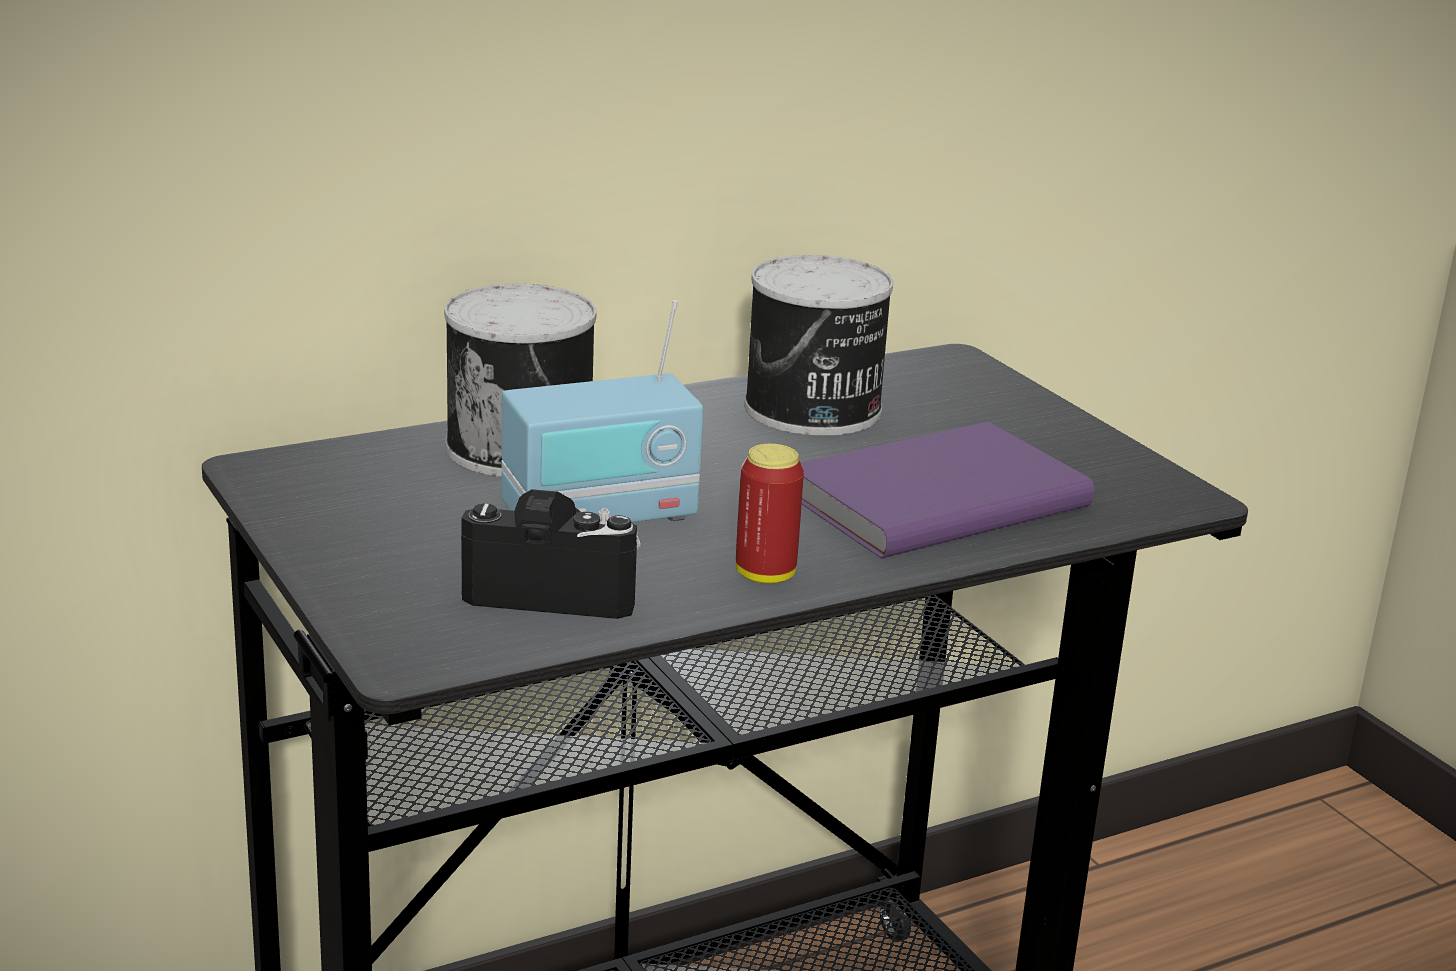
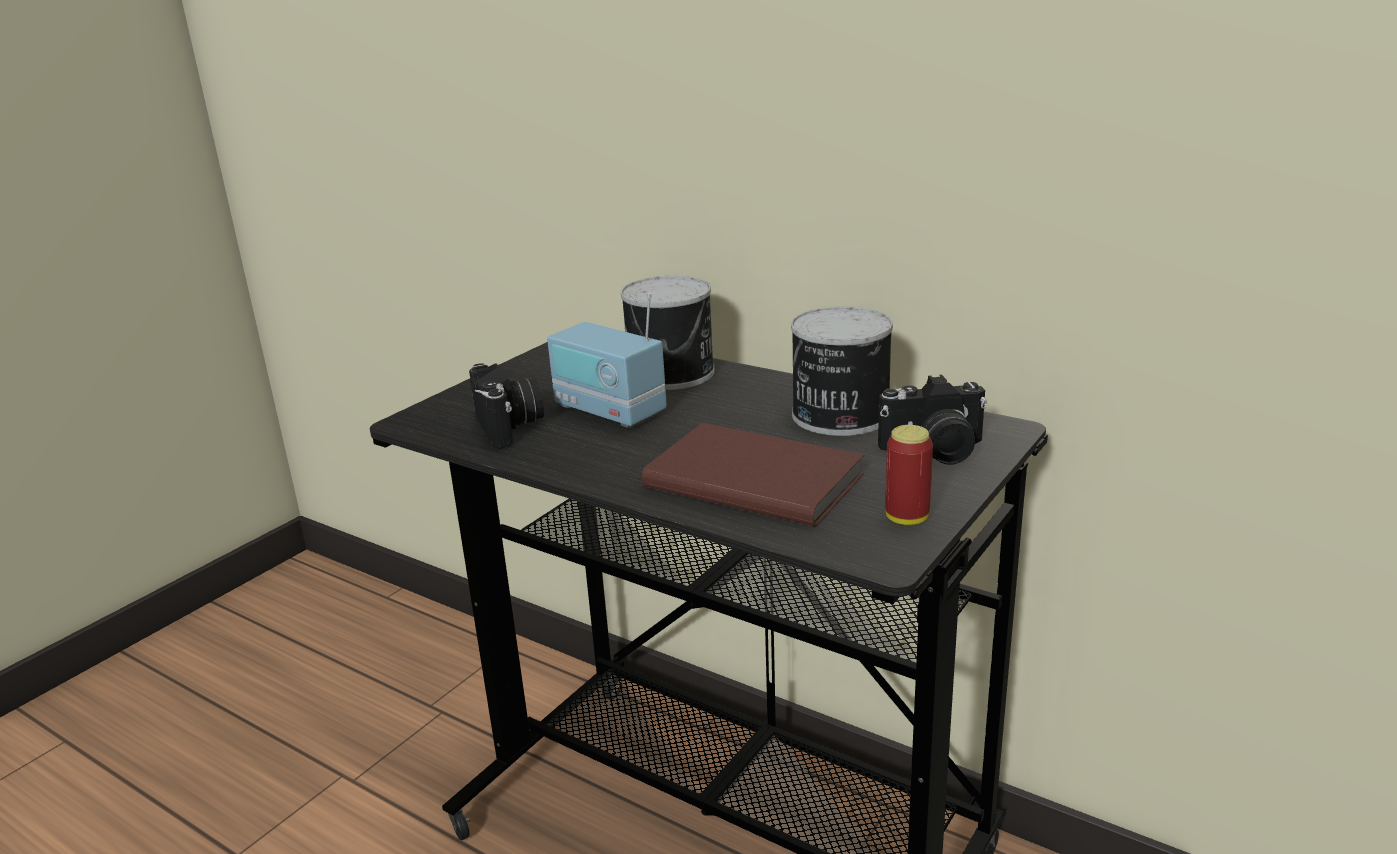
camera: 65 degrees right, 0 degrees up
can [736,444,804,584] -> can moved to [885,425,933,525]
purple book [801,422,1094,558] -> brown book [642,423,864,527]
none -> camera [878,375,987,464]

